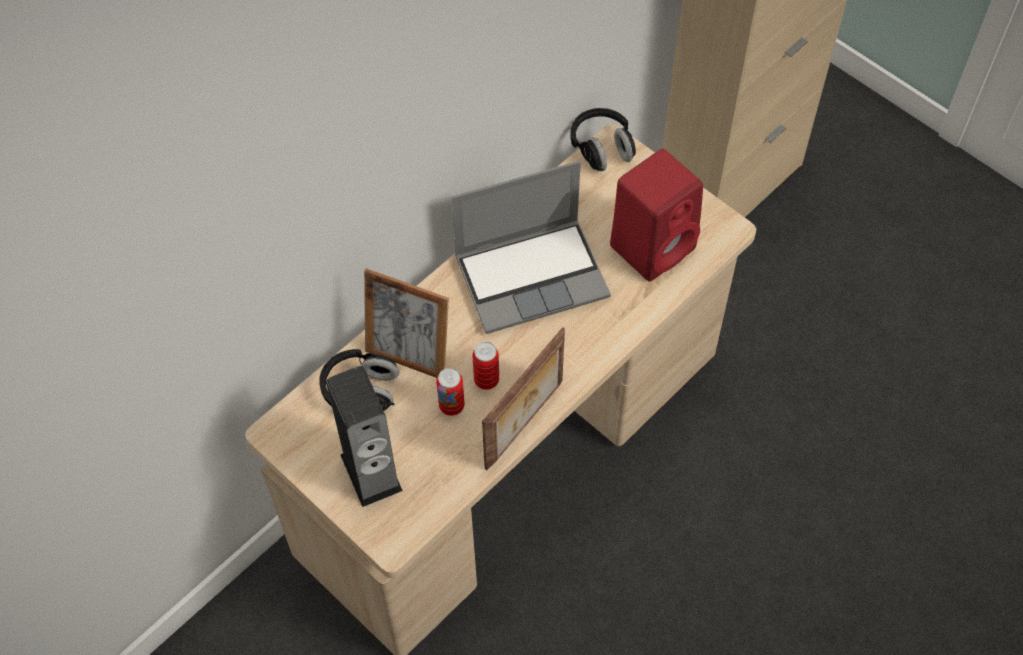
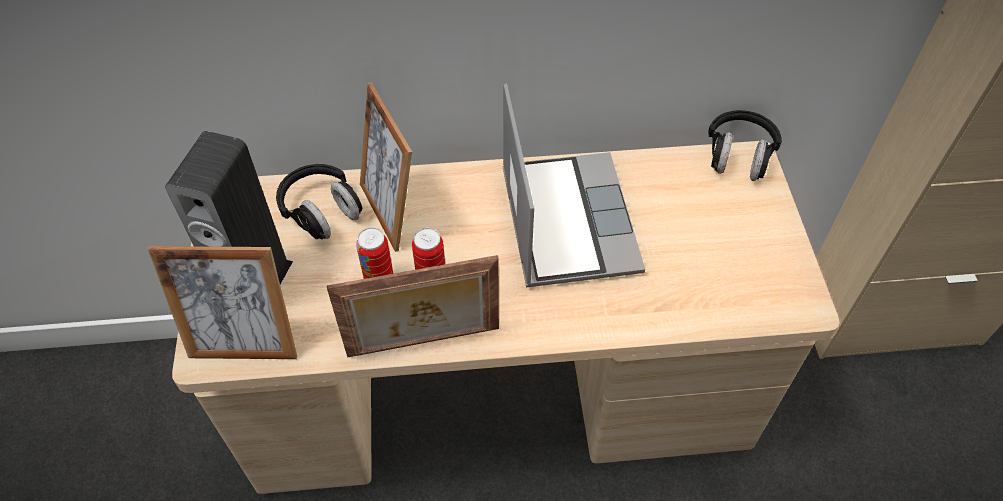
camera: 40 degrees right, 5 degrees down
laptop [452,161,611,334] -> laptop turned 120 degrees counterclockwise [503,83,645,287]
red speaker [610,149,703,282] -> none
none -> picture frame [148,246,297,359]

